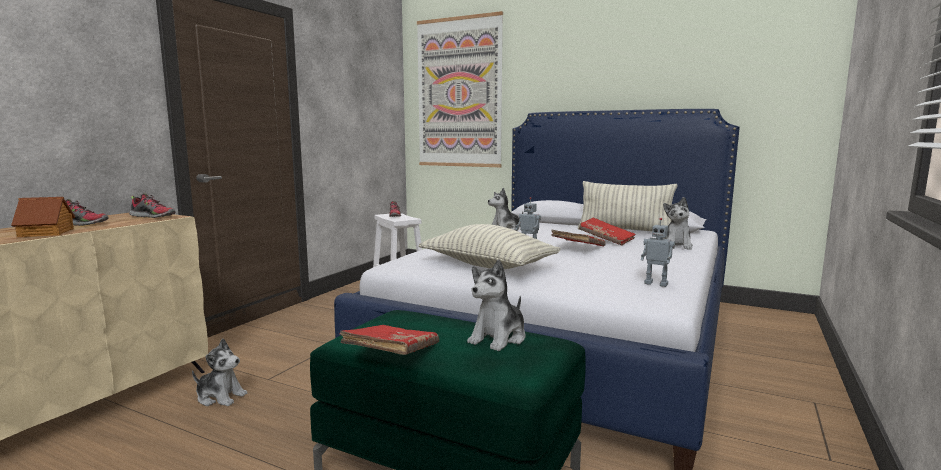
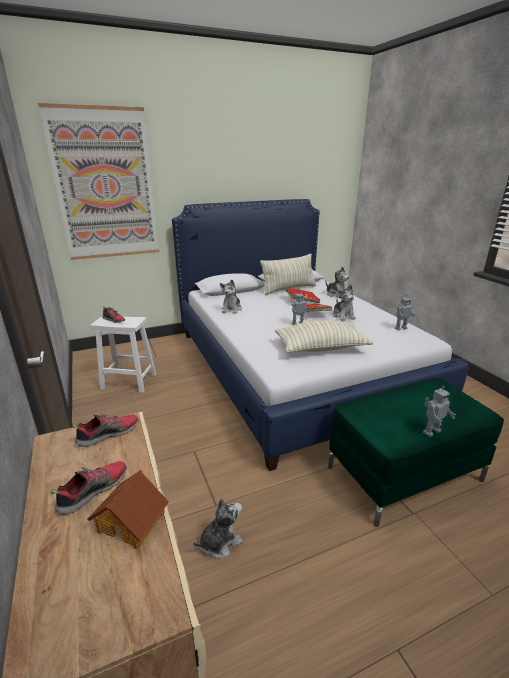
camera: 50 degrees left, 15 degrees up
red book [340,325,439,355] -> toy robot [423,386,456,437]
plush toy [467,260,526,351] -> plush toy moved to [333,284,356,321]

